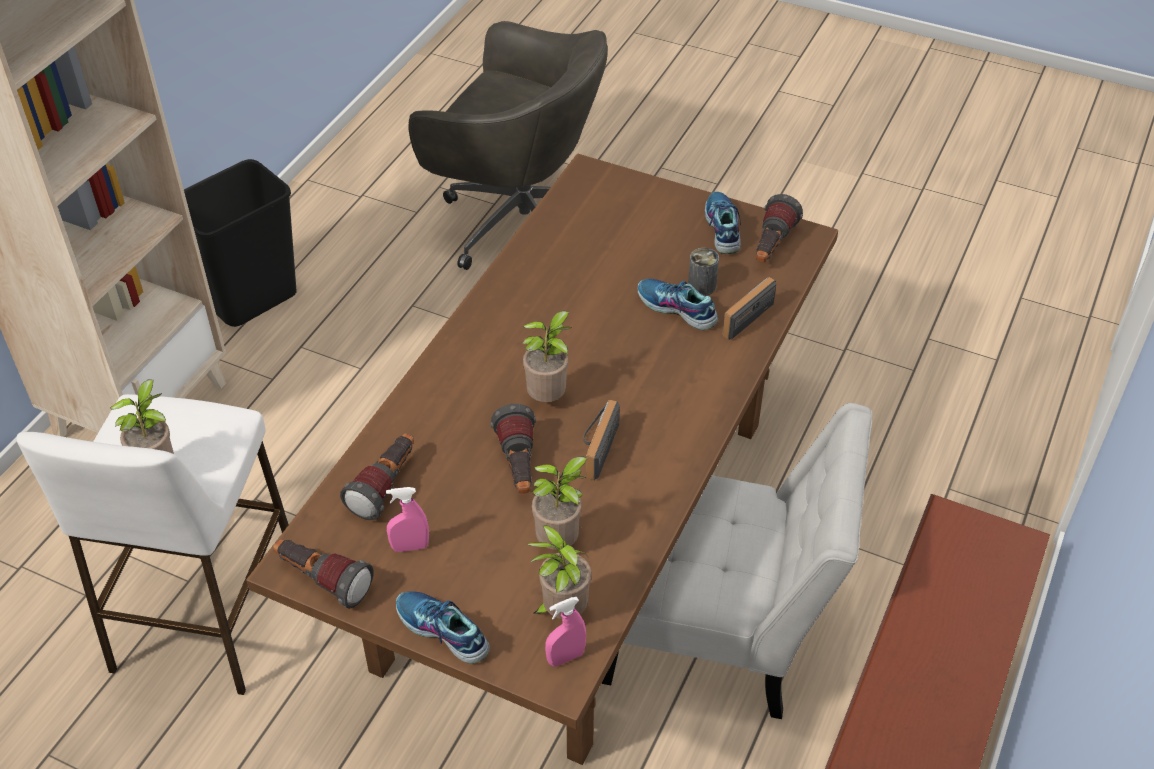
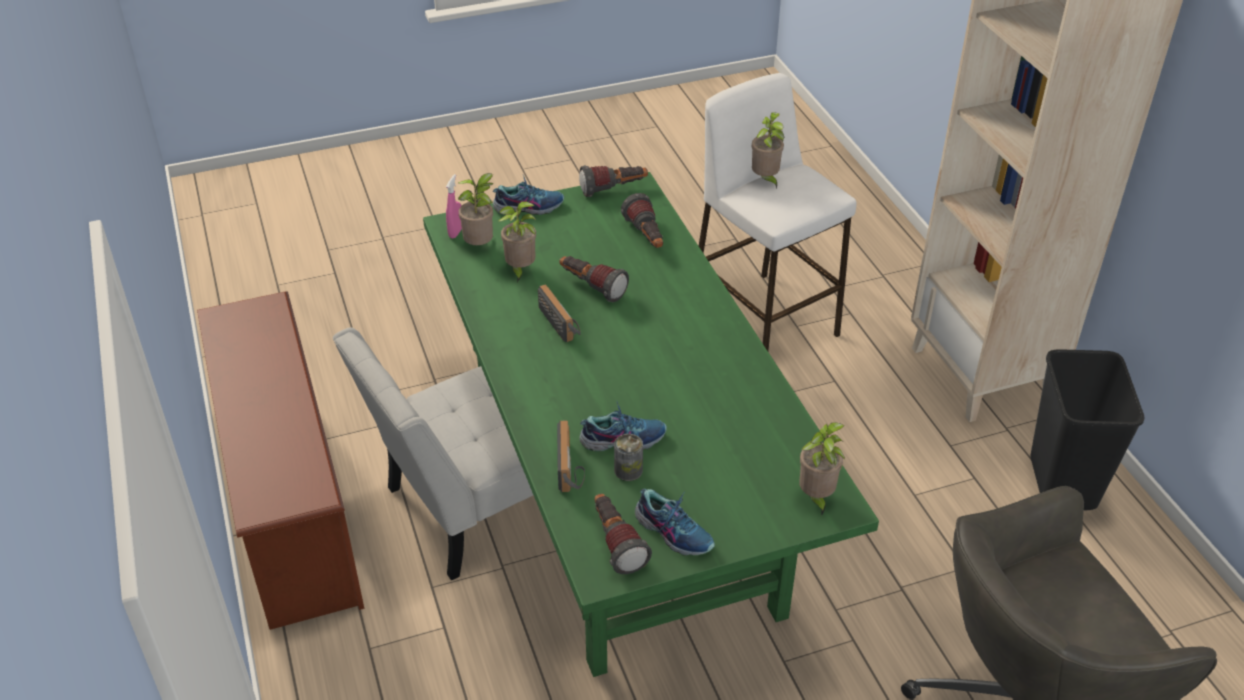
camera: 135 degrees right, 5 degrees down
brown dining table [246,154,838,765] -> green dining table [423,172,879,677]
pink spray bottle [386,487,429,552] -> none
potted plant [523,311,572,402] -> potted plant moved to [799,422,845,514]

